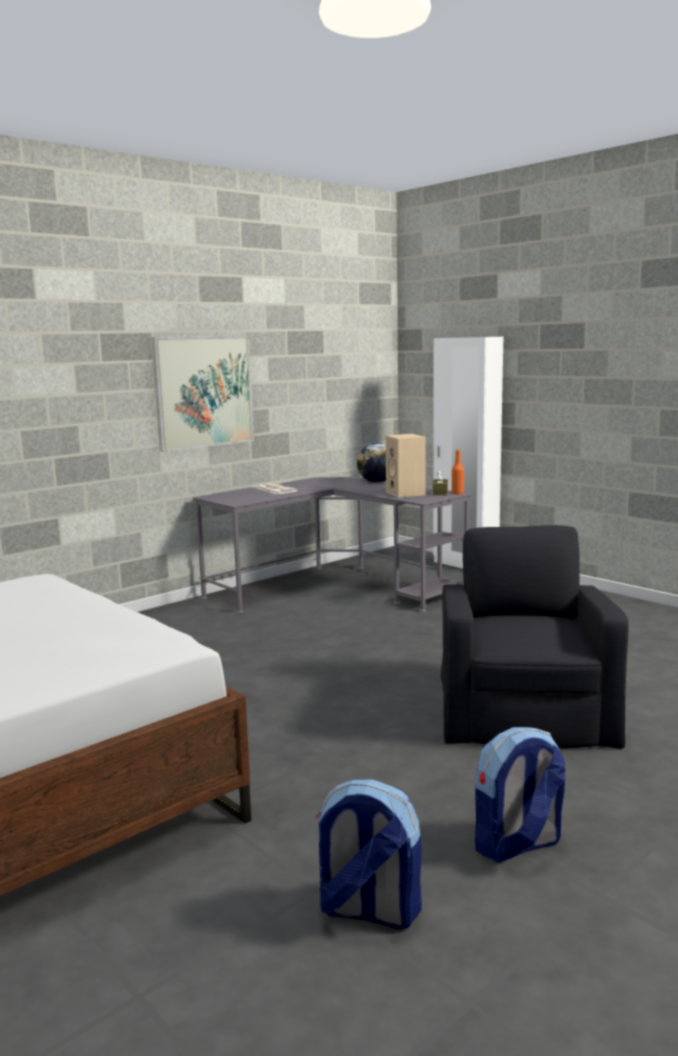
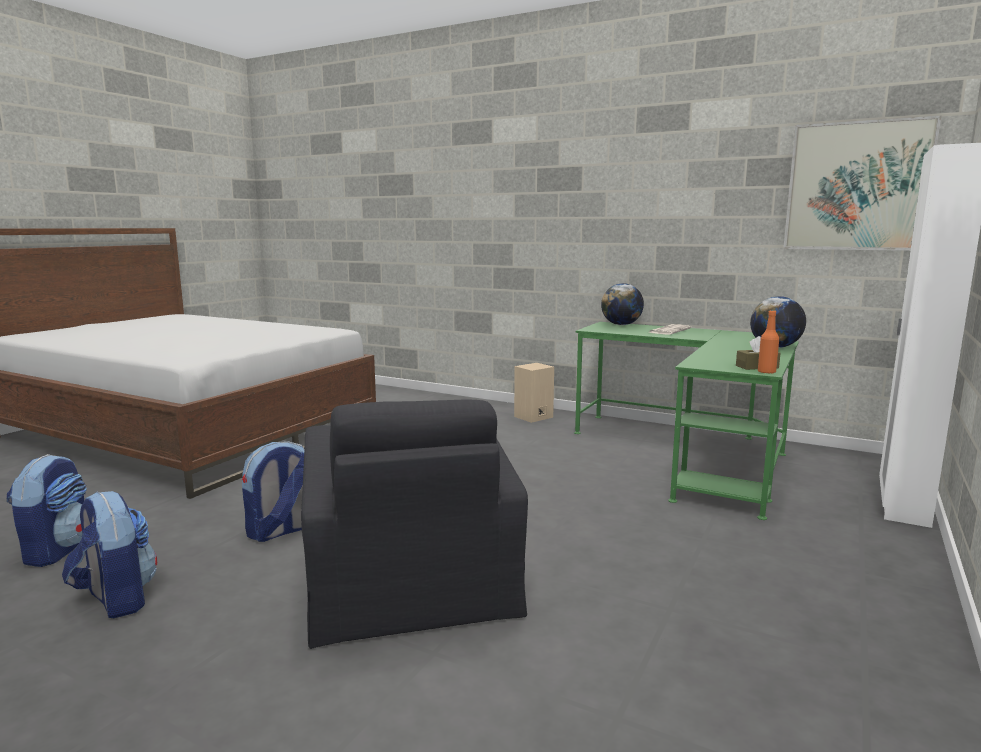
camera: 70 degrees right, 0 degrees up
picture [152,336,254,452] -> picture moved to [783,115,942,251]
grey desk [193,477,472,613] -> green desk [574,322,799,520]
beige speaker [386,434,425,498] -> beige speaker moved to [514,363,554,423]
black armchair [441,525,629,749] -> black armchair turned 90 degrees clockwise [301,400,528,649]
none -> backpack [242,442,304,542]
none -> globe [601,283,644,325]

